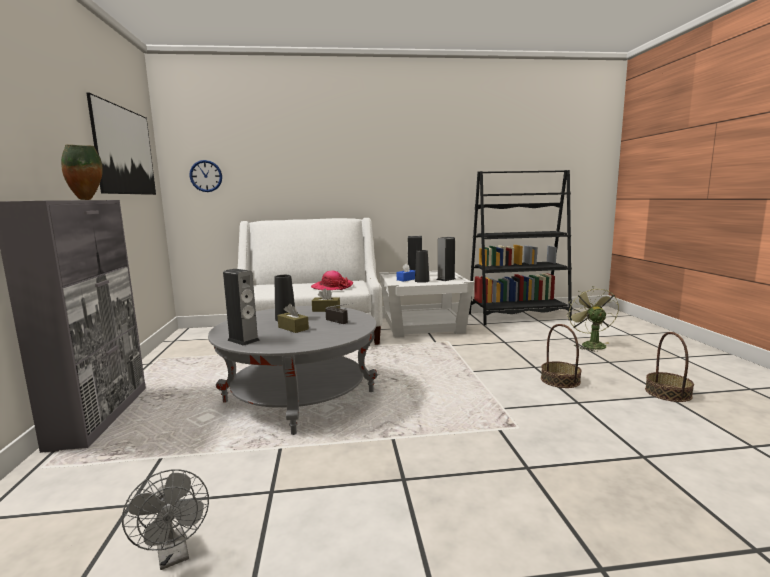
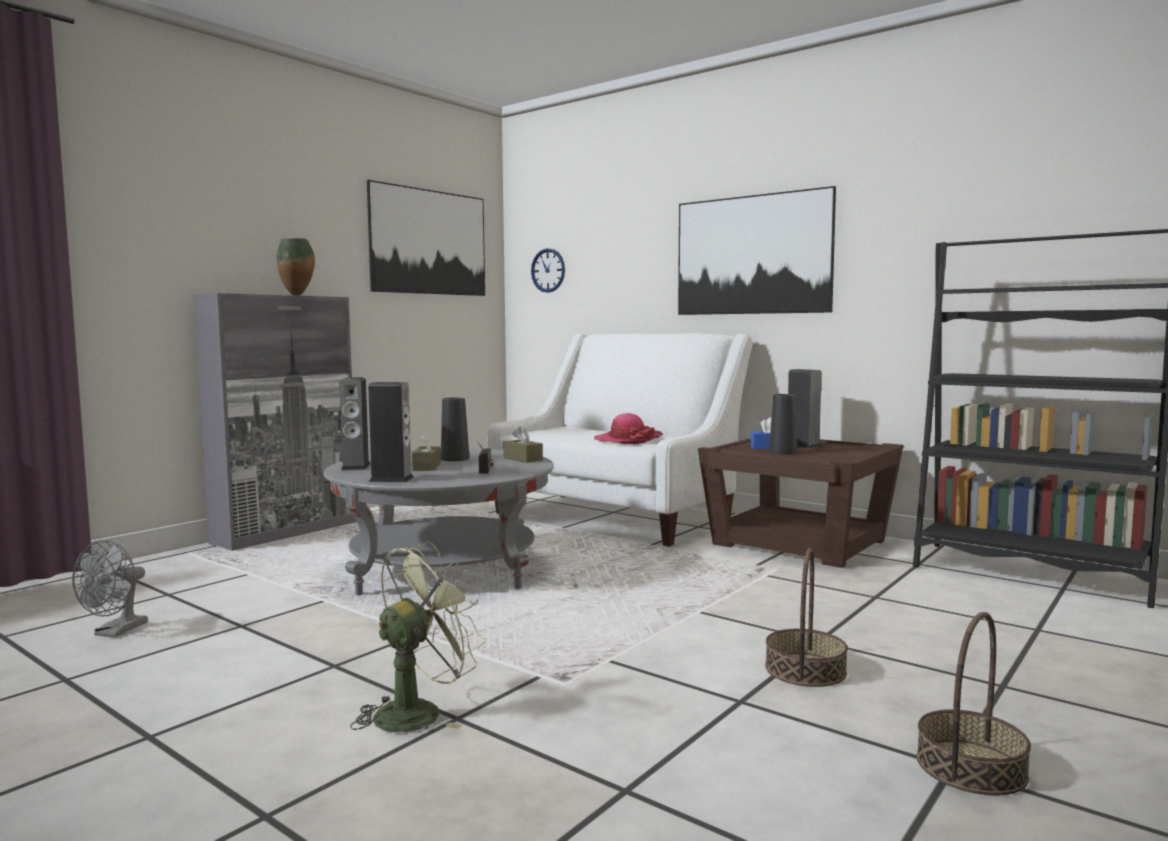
camera: 45 degrees right, 5 degrees down
white side table [379,271,474,337] -> brown side table [698,438,903,568]
speaker [437,237,456,281] -> speaker moved to [368,382,414,482]
green fan [568,286,619,352] -> green fan moved to [350,541,486,732]
none -> picture [678,186,836,315]

